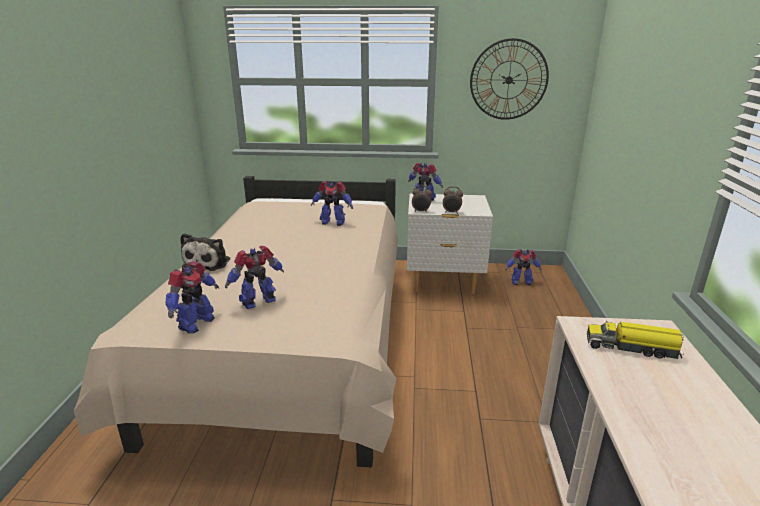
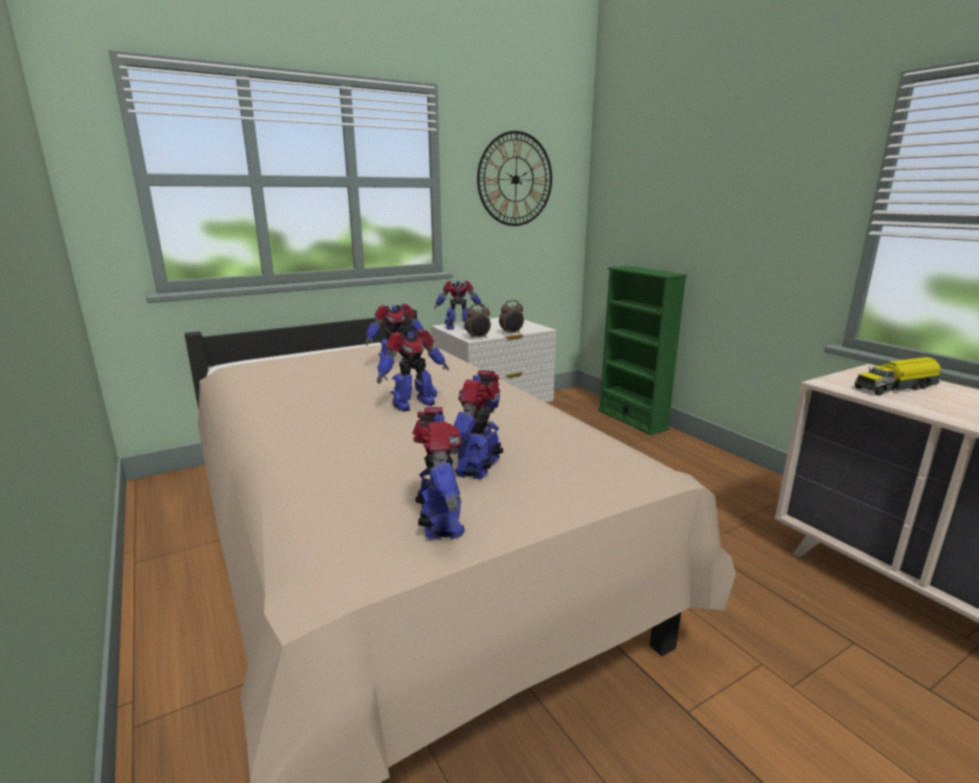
camera: 35 degrees left, 5 degrees down
plush toy [180,233,230,271] -> none
toy robot [505,249,542,285] -> toy robot moved to [377,329,449,411]
none -> green bookcase [598,266,687,435]

